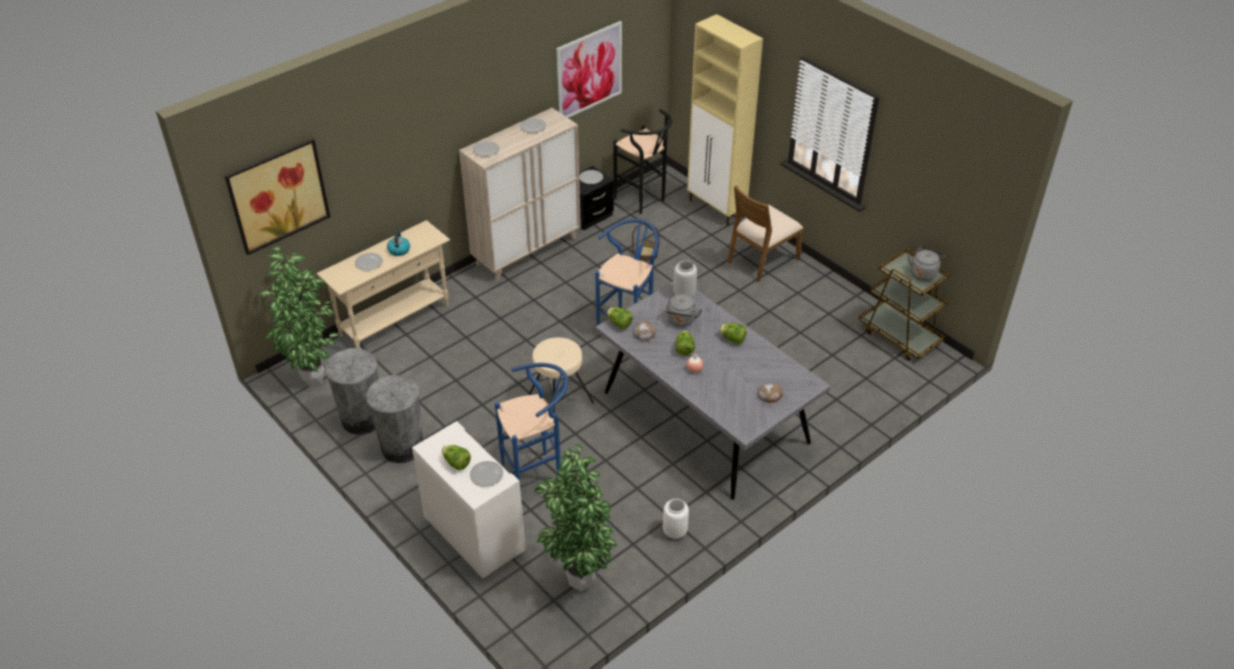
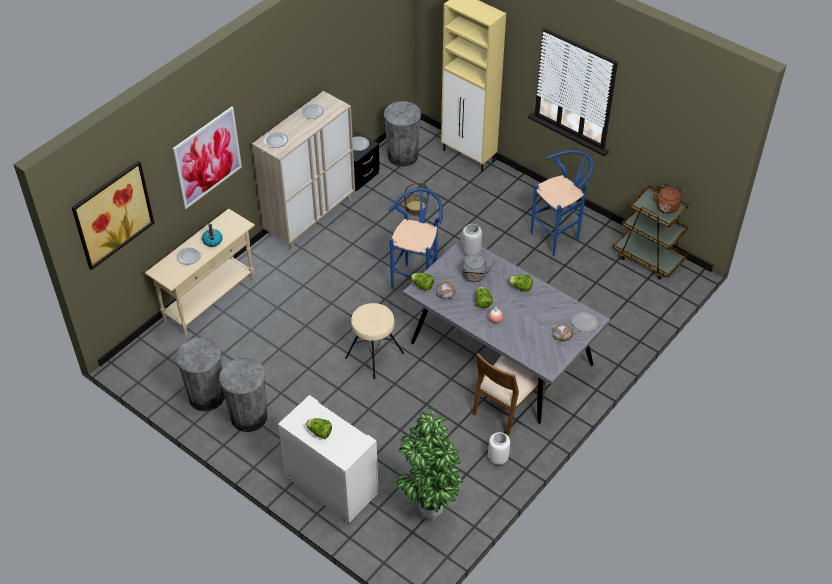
camera: 10 degrees left, 5 degrees up
potted plant [259,246,340,387] -> none
plate [470,461,503,487] -> plate moved to [572,312,598,332]
blue stool [495,363,568,491] -> blue stool moved to [531,150,594,256]
picture [556,21,622,118] -> picture moved to [172,107,242,209]
black stool [613,109,672,214] -> grey trash can [384,101,421,167]
brown chair [727,186,803,282] -> brown chair moved to [472,353,546,435]
grey kettle [908,246,945,281] -> brown kettle [653,184,684,214]

